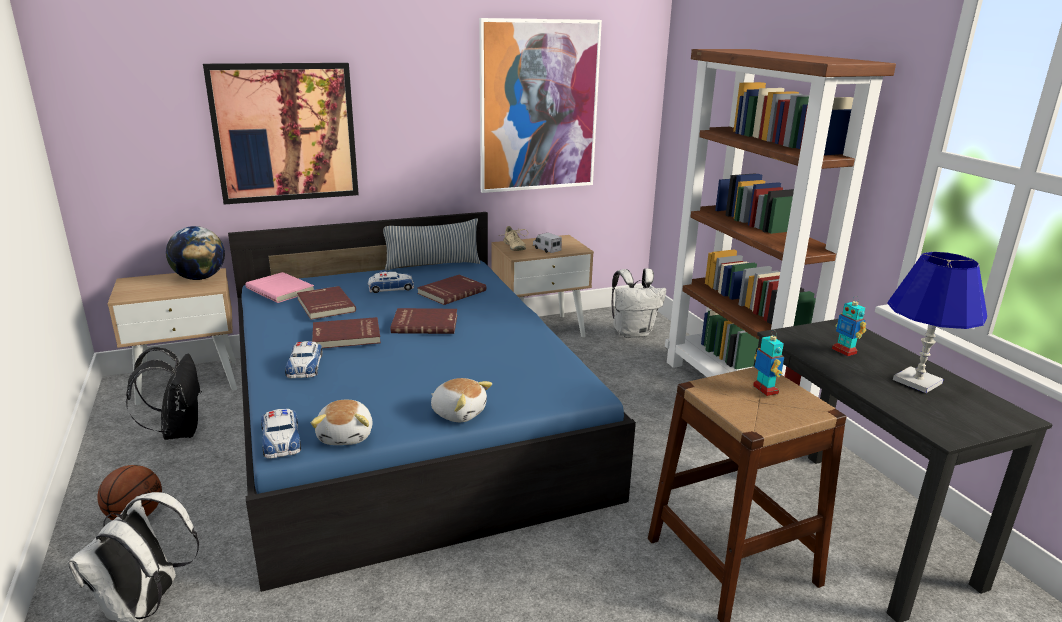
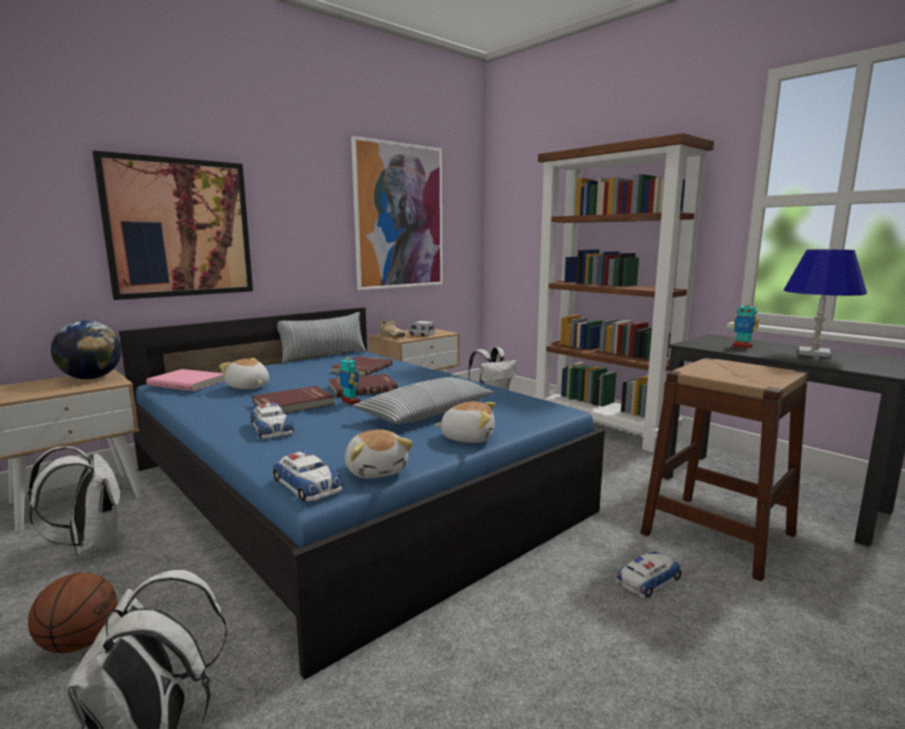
camera: 20 degrees left, 10 degrees down
black backpack [126,347,201,440] -> white backpack [28,446,120,555]
red book [297,286,356,320] -> plush toy [219,358,269,389]
toy car [368,271,414,293] -> toy car moved to [615,551,682,599]
toy robot [753,330,784,396] -> toy robot moved to [339,352,360,405]
none -> pillow [353,377,494,424]

